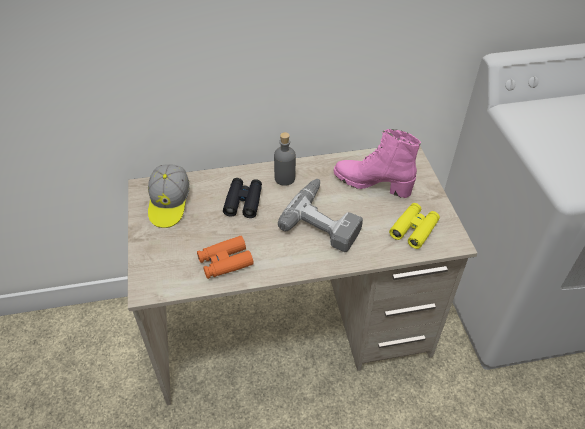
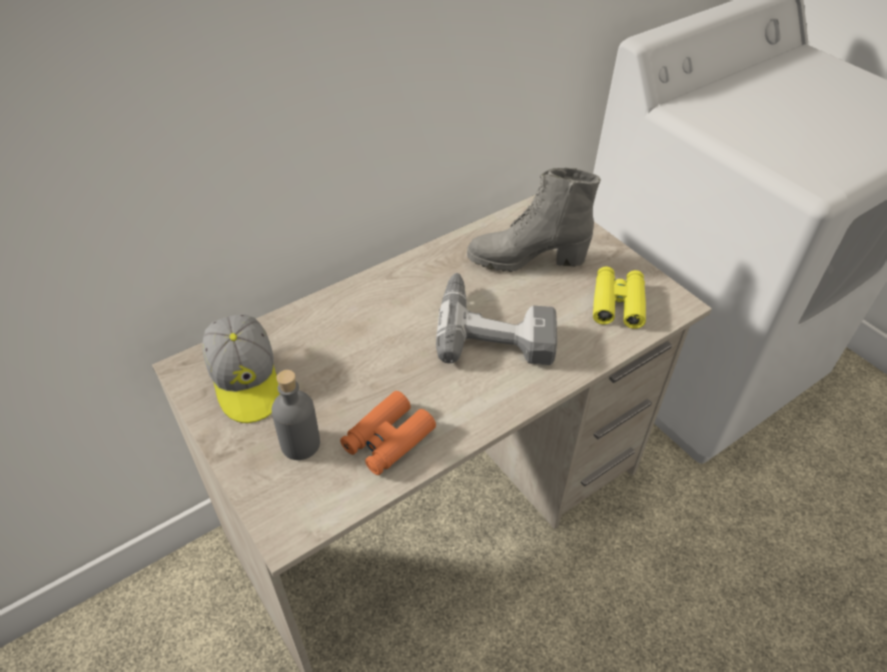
camera: 25 degrees left, 0 degrees up
black binoculars [223,178,262,218] -> none
grey bottle [274,132,296,186] -> grey bottle moved to [272,370,320,460]
pink boot [333,129,421,198] -> grey boot [467,168,600,272]

